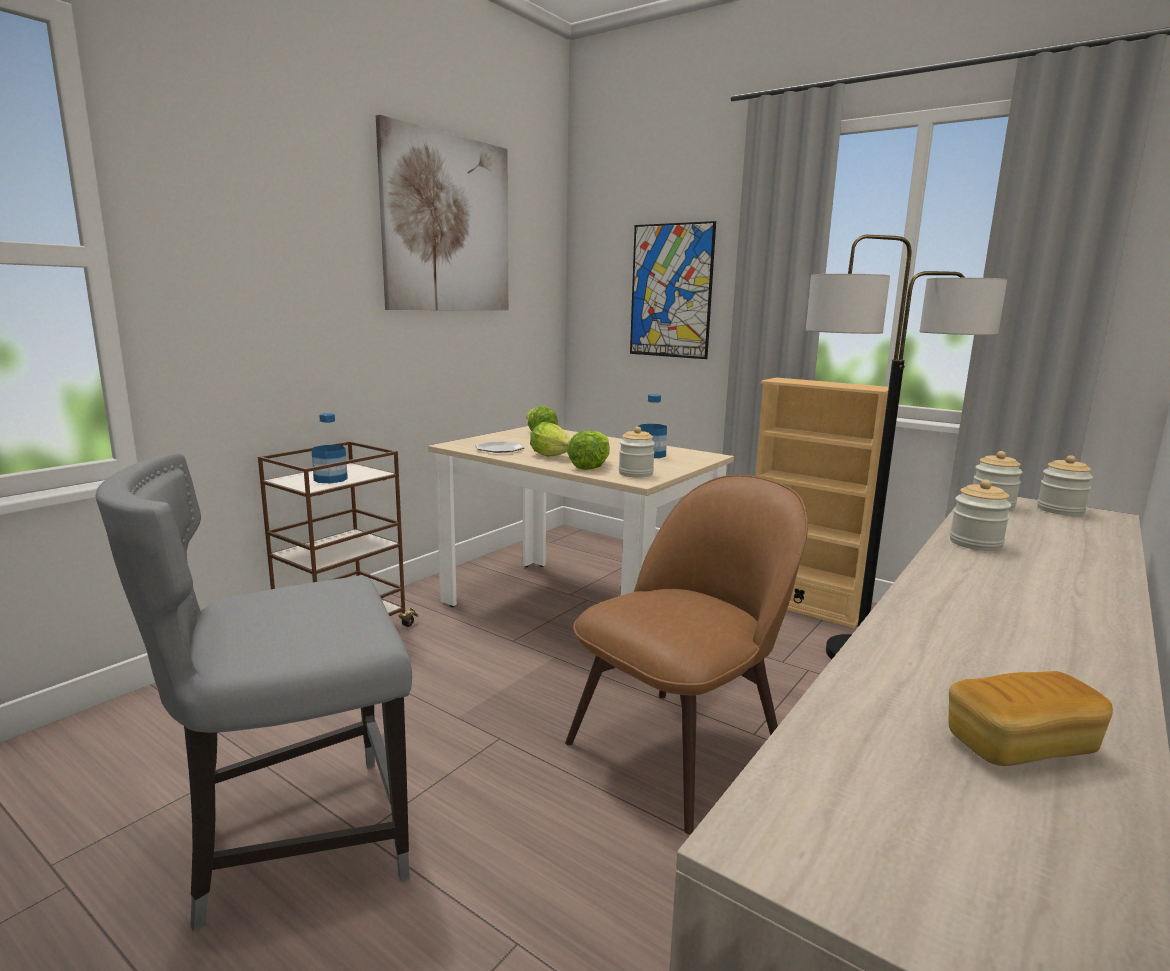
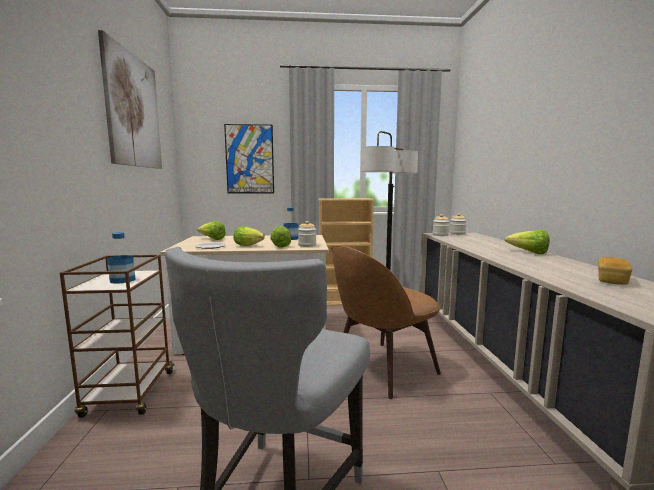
camera: 40 degrees left, 5 degrees down
brown chair [565,475,808,835] -> brown chair turned 135 degrees counterclockwise [331,245,441,399]
jar [950,480,1011,551] -> none
none -> lettuce [505,230,550,254]

